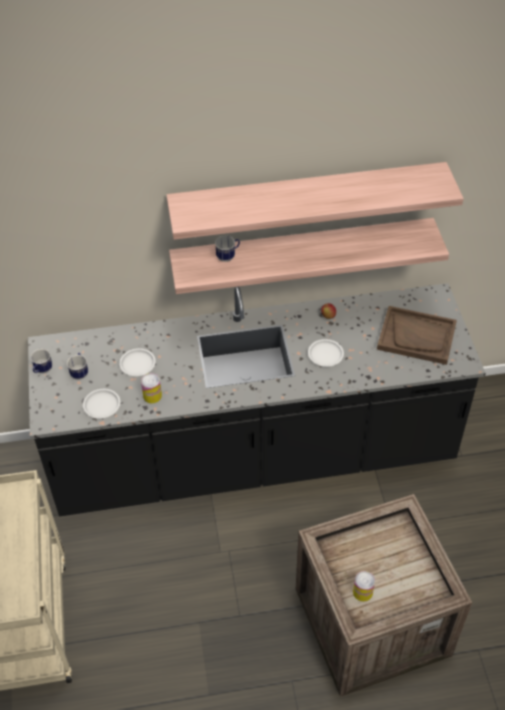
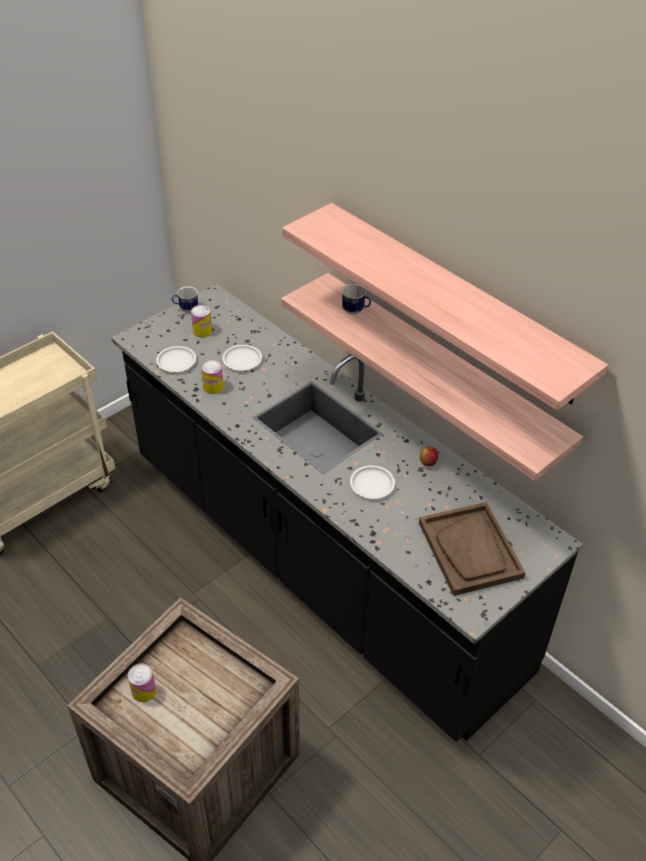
camera: 55 degrees right, 5 degrees down
mug [67,353,88,380] -> can [191,305,212,337]

